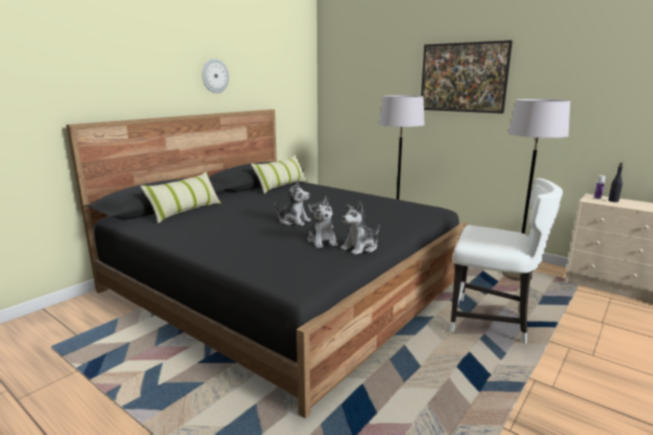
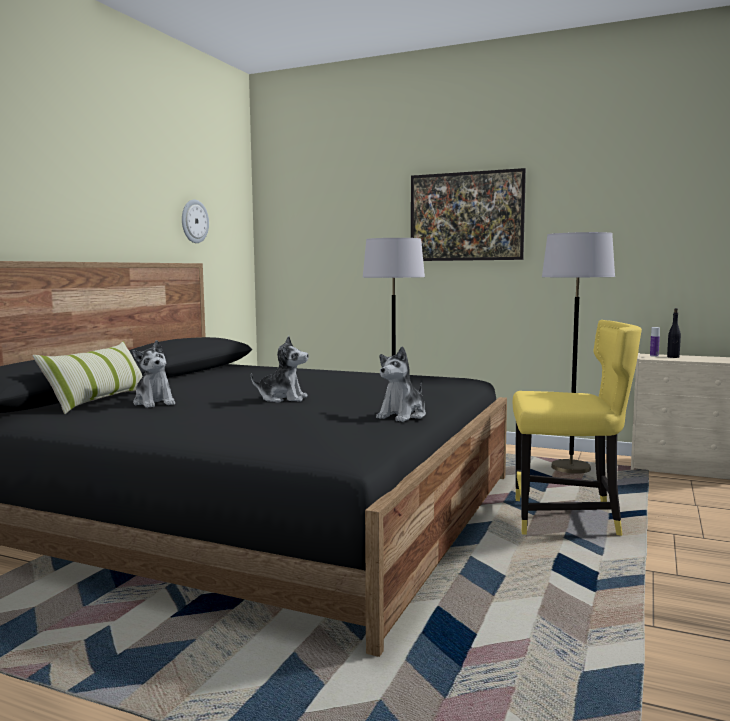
camera: 15 degrees left, 10 degrees down
wall clock [202,59,229,93] -> wall clock moved to [182,200,209,243]
pillow [251,155,307,194] -> none
plush toy [307,196,338,249] -> plush toy moved to [133,340,175,408]
white chair [450,178,563,344] -> yellow chair [513,320,642,536]

